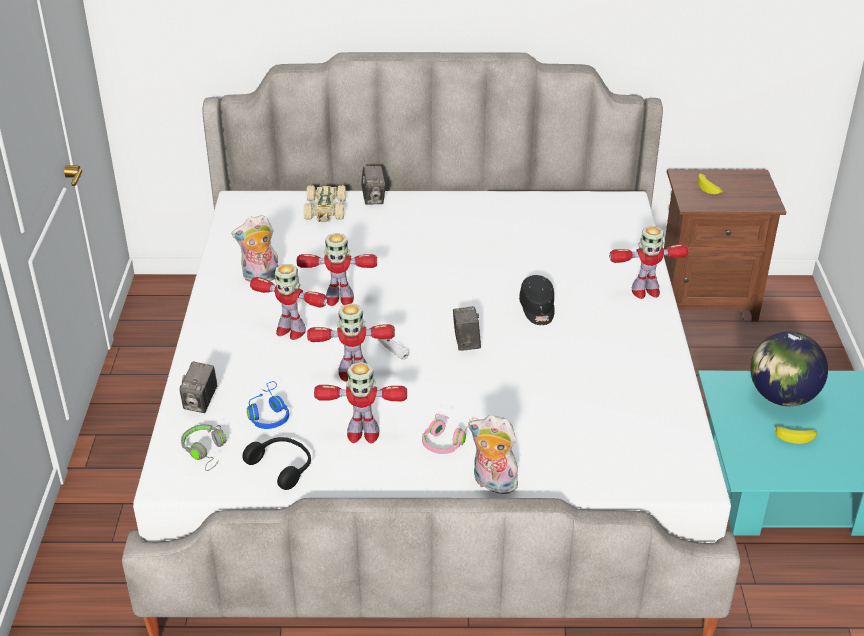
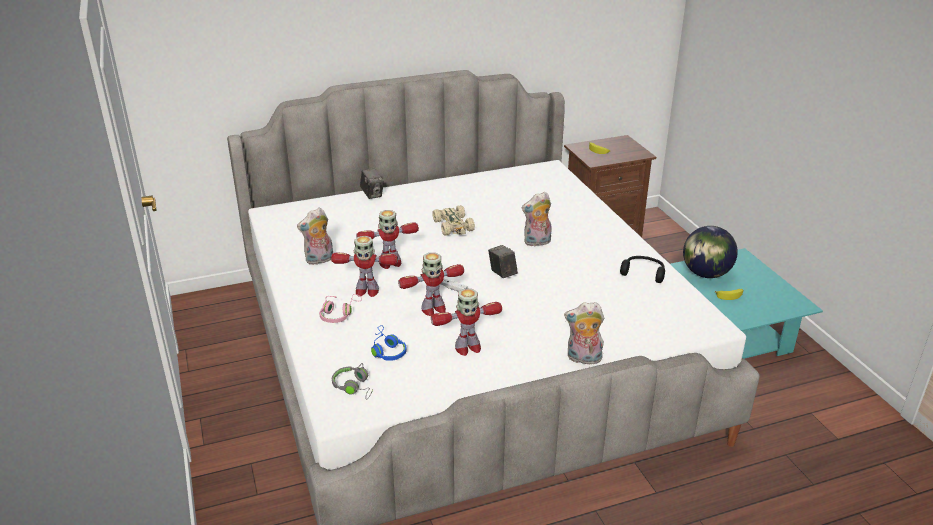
camera: 20 degrees left, 5 degrees down
camera [180,361,218,413] -> none
black headphones [242,437,311,490] -> black headphones moved to [620,256,665,283]
beige toy car [304,185,346,222] -> beige toy car moved to [432,205,475,236]
pink headphones [422,414,480,454] -> pink headphones moved to [319,294,362,323]
black cap [519,275,555,325] -> plush toy [522,192,552,247]
toy robot [609,226,689,299] -> none

